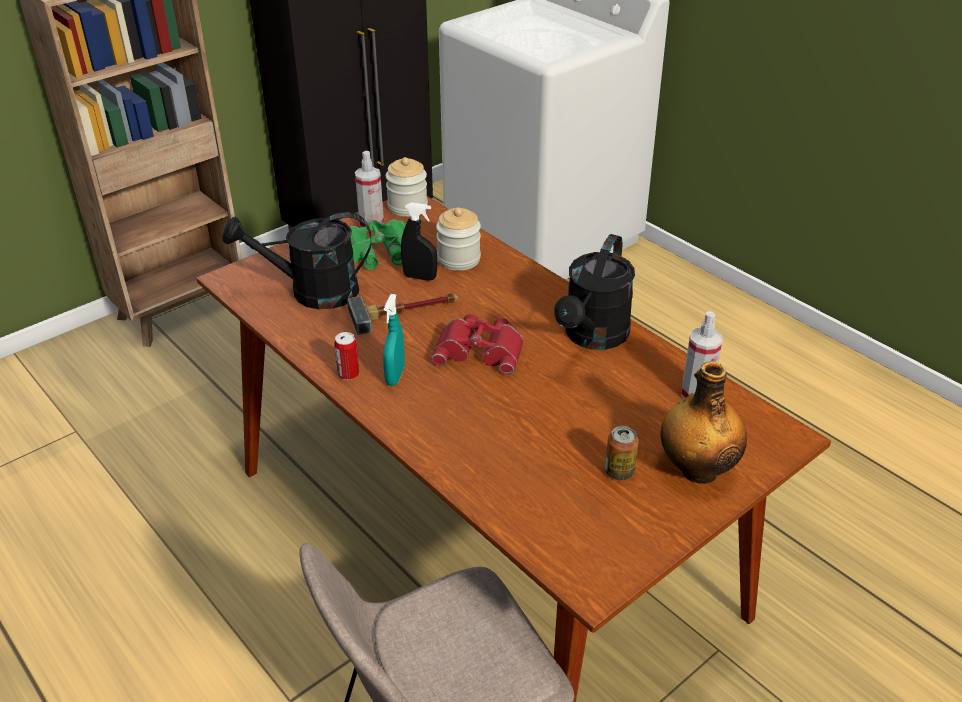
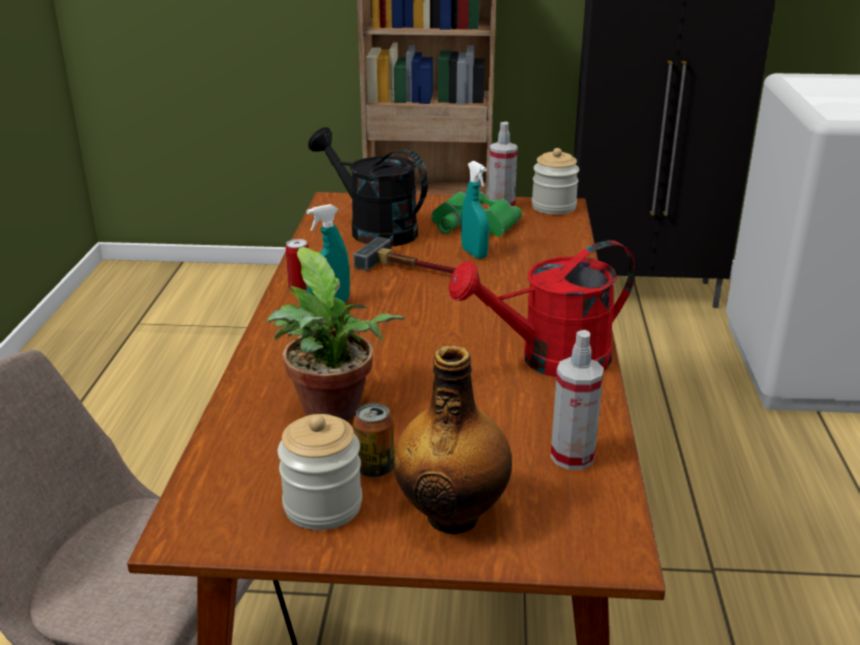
camera: 45 degrees right, 10 degrees down
black spray bottle [401,202,437,281] -> turquoise spray bottle [461,161,489,259]
red binoculars [431,314,524,375] -> none
jar [436,207,481,271] -> jar moved to [278,414,362,530]
black watering can [554,234,635,350] -> red watering can [449,240,636,377]
none -> potted plant [267,247,405,421]

